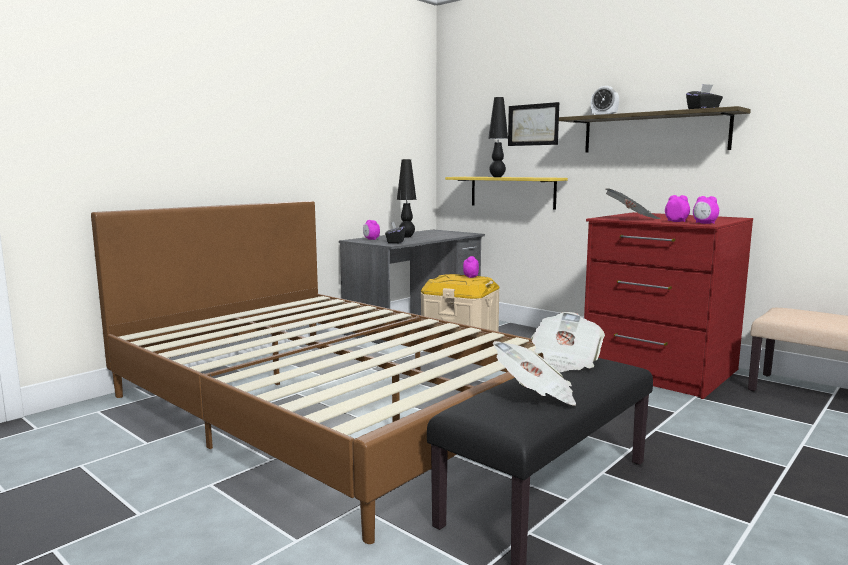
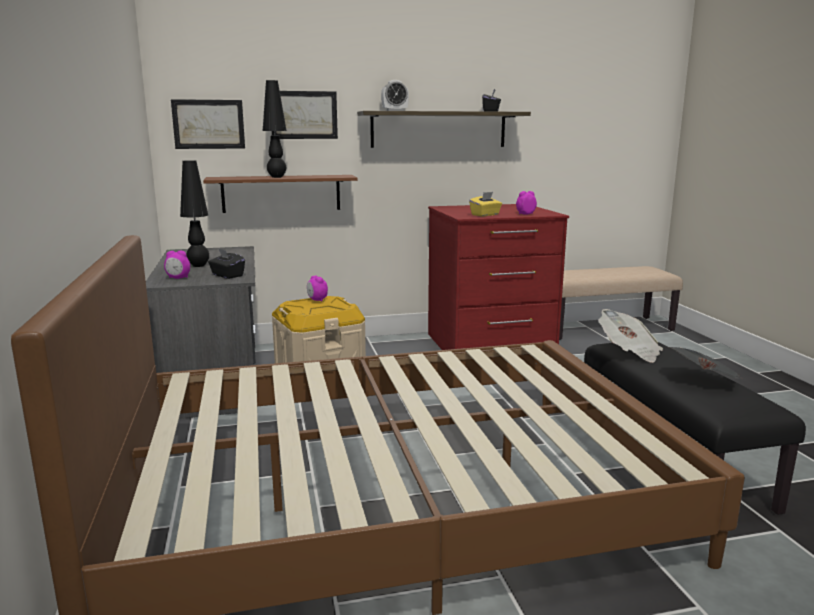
camera: 55 degrees left, 5 degrees up
yellow shelf [445,177,568,210] -> brown shelf [203,175,358,213]
newspaper [605,188,661,219] -> yellow tissue box [469,192,502,216]
alarm clock [693,196,719,224] -> none
none -> picture [171,99,245,149]

